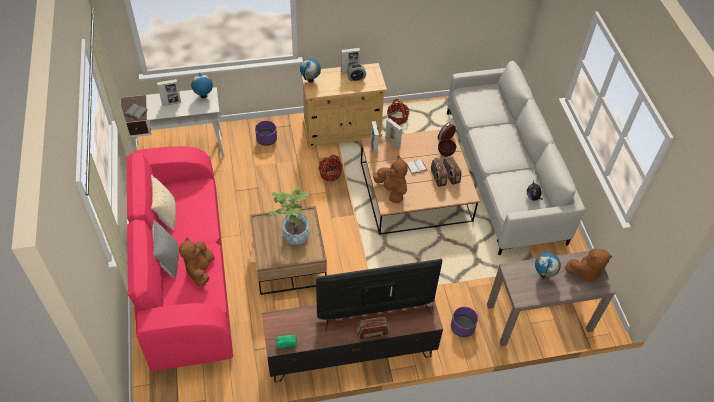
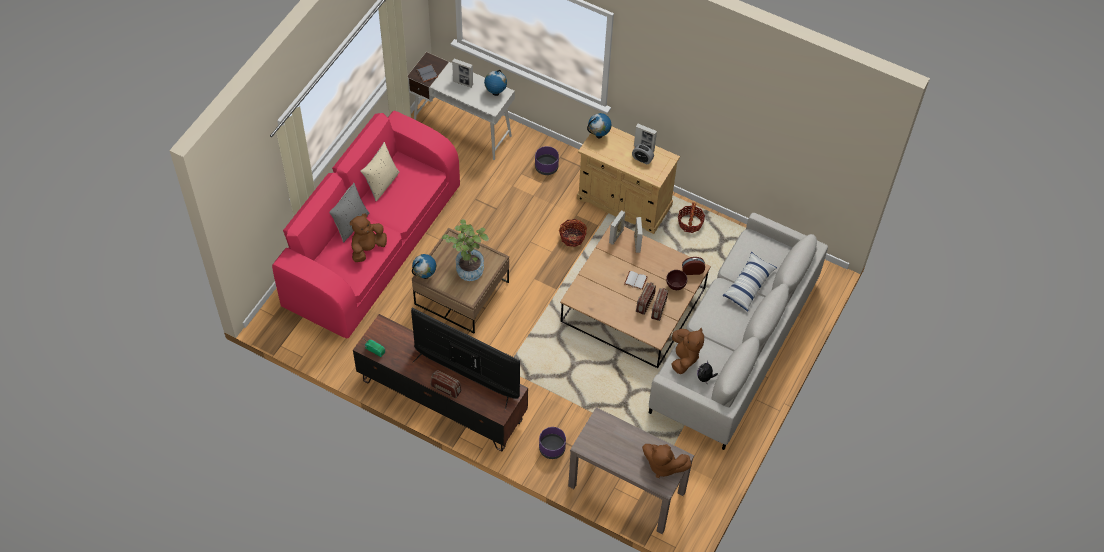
camera: 40 degrees right, 5 degrees up
brown plush toy [373,156,408,203] -> brown plush toy moved to [671,328,704,374]
globe [535,252,561,279] -> globe moved to [412,254,436,279]
none -> pillow [722,251,777,312]

